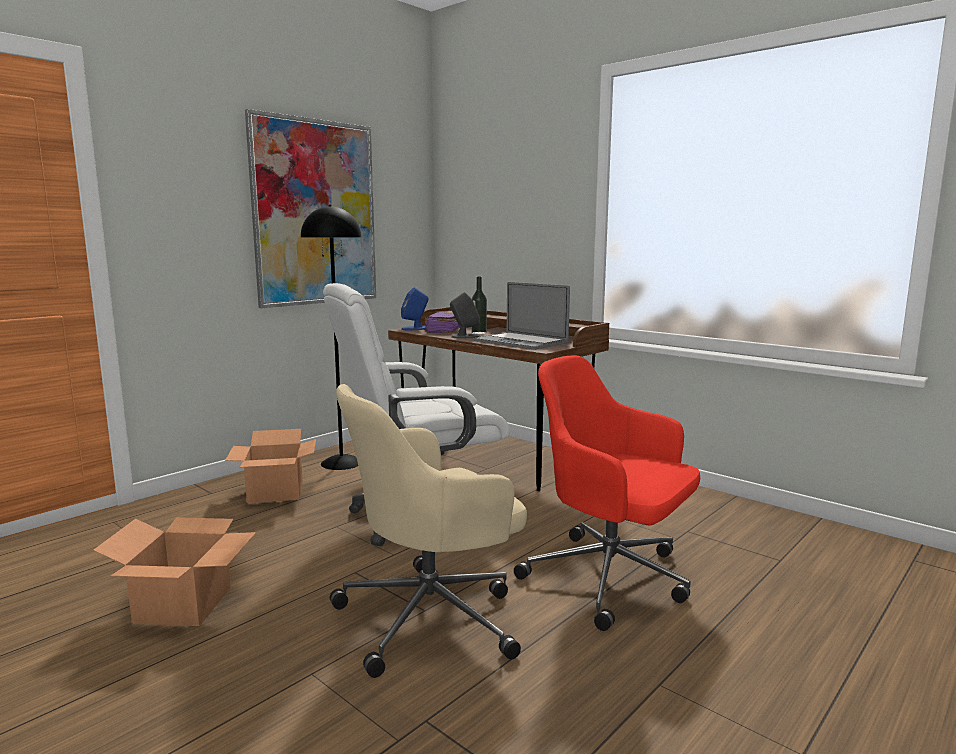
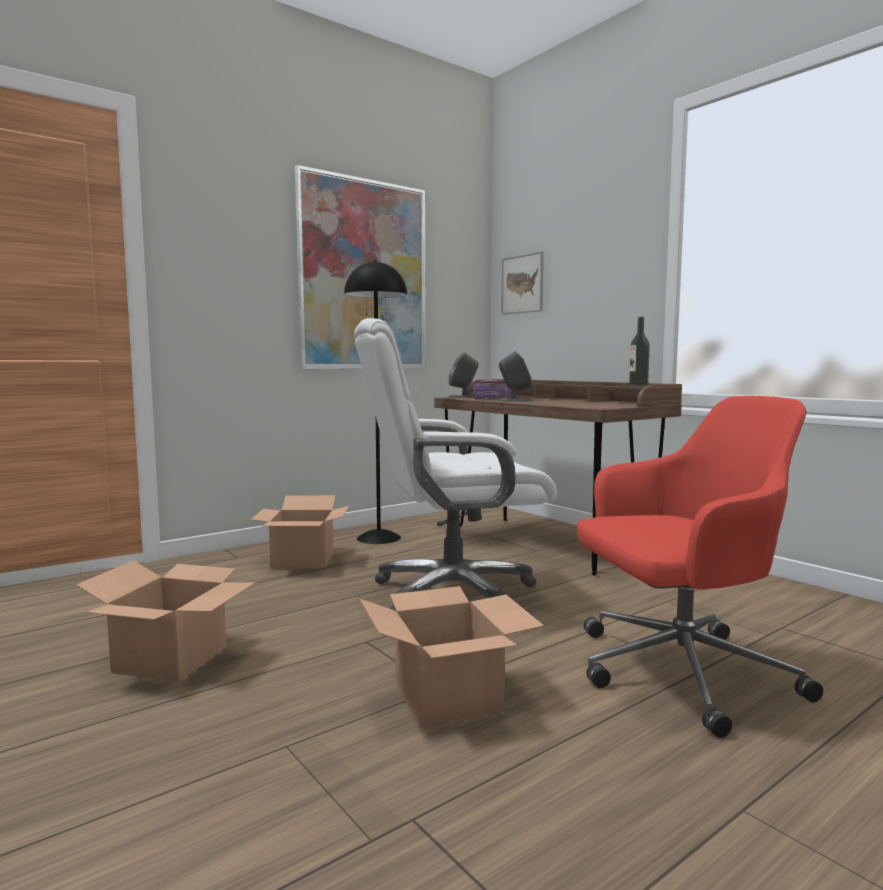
camera: 10 degrees right, 5 degrees down
beige office chair [330,384,527,678] -> cardboard box [360,586,544,727]
blue speaker [401,287,429,330] -> grey speaker [448,352,479,398]
bottle [471,277,487,334] -> bottle moved to [629,317,650,386]
laptop [473,282,570,350] -> none
red office chair [514,356,700,631] -> red office chair turned 120 degrees clockwise [577,396,823,738]
none -> picture [501,251,544,315]

